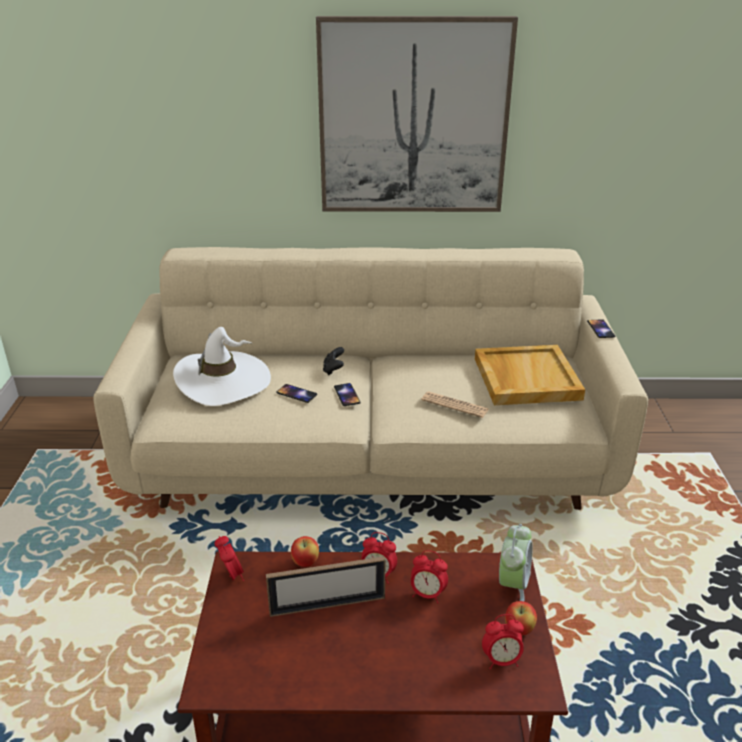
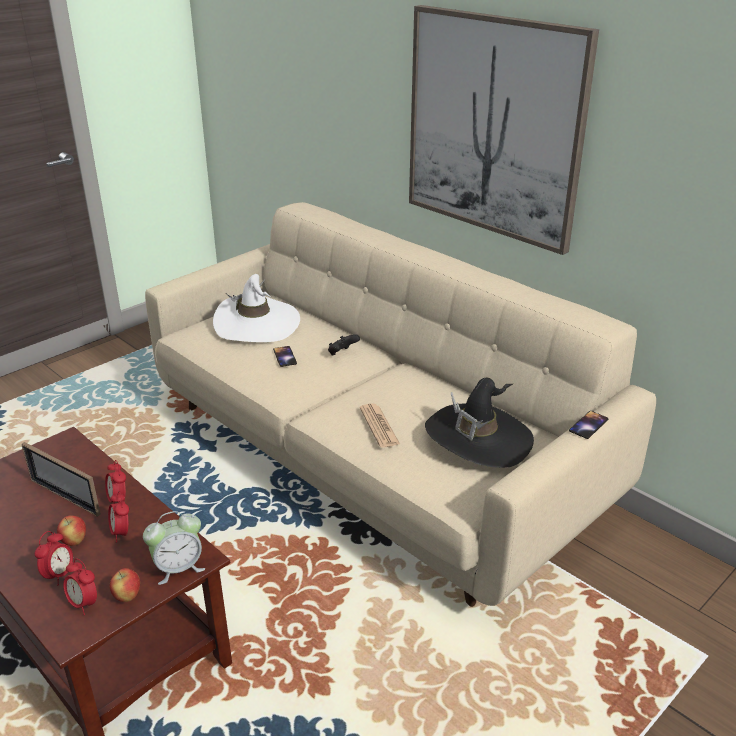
camera: 45 degrees right, 0 degrees up
alarm clock [214,536,244,581] -> alarm clock moved to [35,531,73,585]
apple [291,536,319,567] -> apple moved to [57,515,86,546]
phone [334,383,361,406] -> none
beige tray [475,345,585,405] -> black hat [425,378,534,468]

